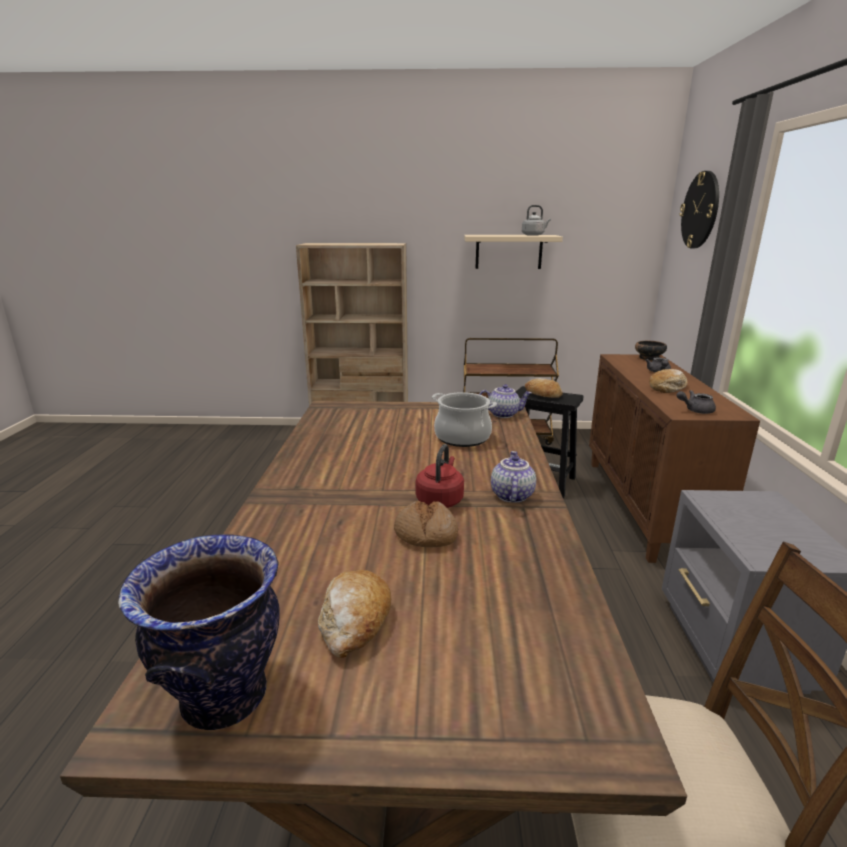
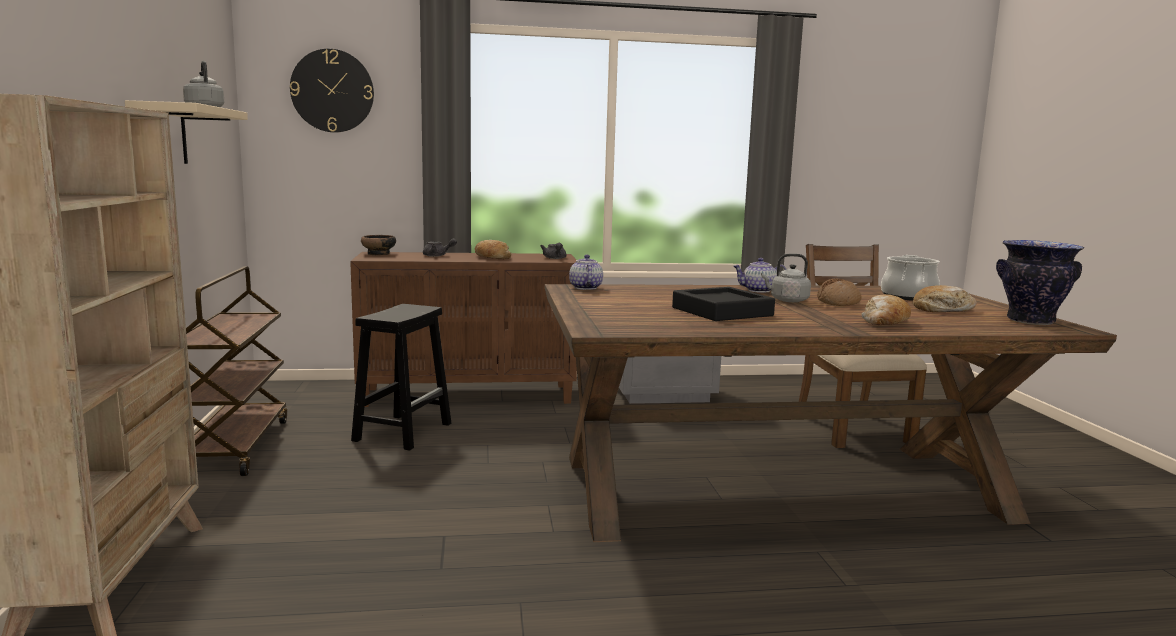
camera: 100 degrees left, 10 degrees down
red kettle [415,444,464,508] -> grey kettle [761,254,811,302]
cooking pot [432,392,497,447] -> cooking pot moved to [881,255,940,301]
bread [525,378,563,398] -> bread moved to [861,294,911,325]
none -> black tray [672,287,775,321]

